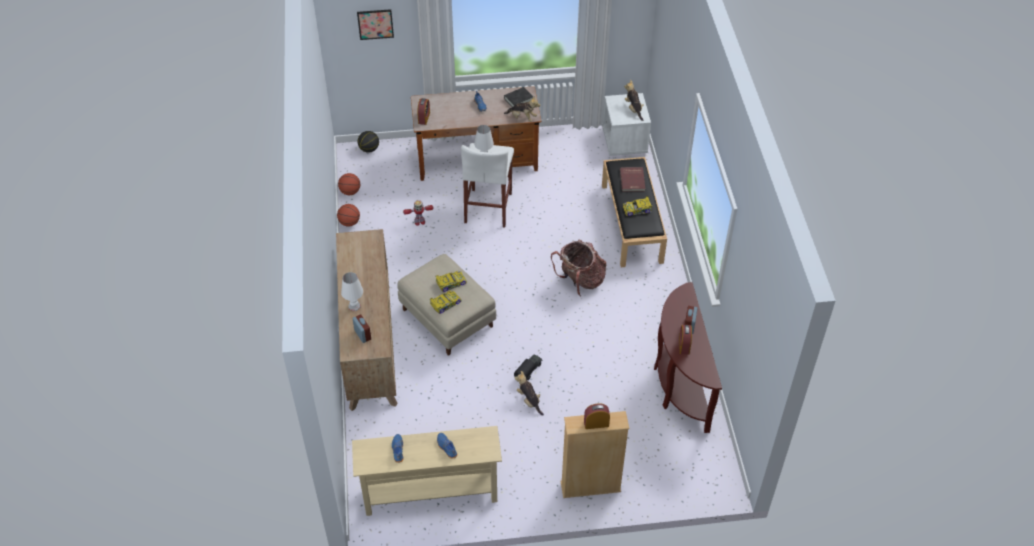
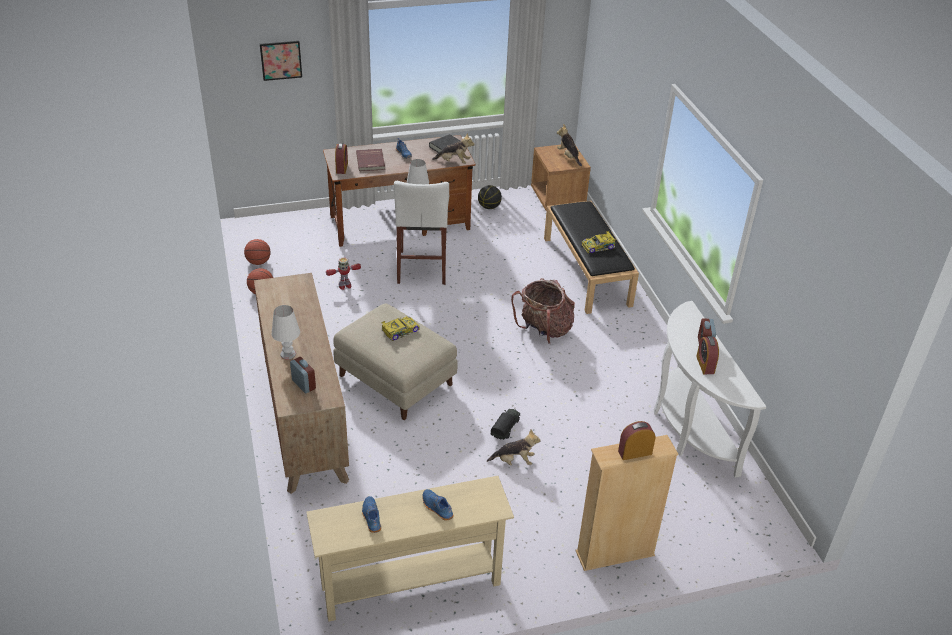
camera: 10 degrees left, 10 degrees down
basketball [358,131,379,153] -> basketball moved to [478,185,502,209]
toy car [429,290,461,314] -> none
plush toy [515,371,544,416] -> plush toy turned 135 degrees clockwise [487,429,541,466]
white nightstand [602,93,651,156] -> brown nightstand [531,145,591,211]
red book [620,167,645,192] -> red book moved to [356,149,385,171]
brown console table [654,282,722,433] -> white console table [654,301,766,478]

